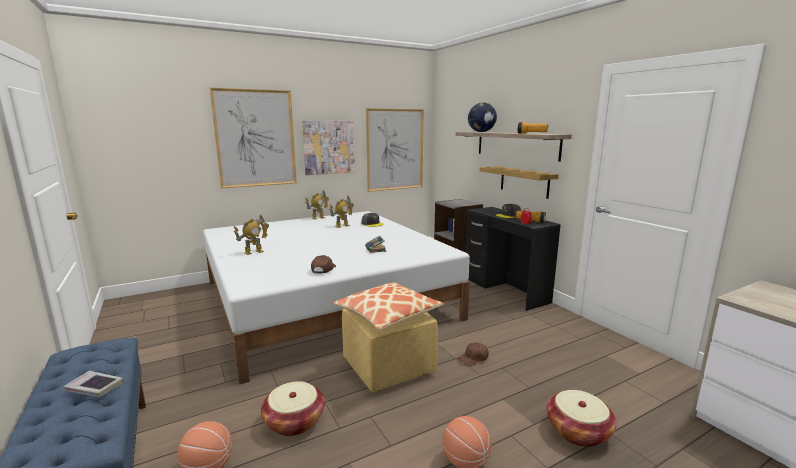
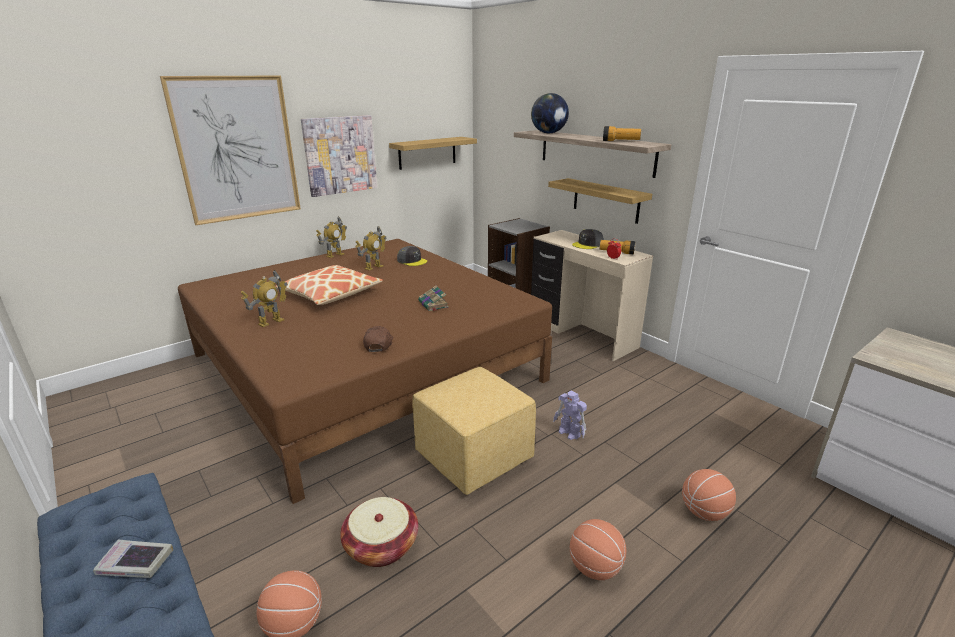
camera: 10 degrees left, 10 degrees up
white bed [203,211,470,384] -> brown bed [178,239,552,504]
pillow [333,282,444,330] -> pillow moved to [275,265,383,305]
picture [366,108,424,192] -> shelf [389,137,477,170]
brown cap [458,342,489,367] -> toy robot [553,390,587,440]
black desk [465,207,561,311] -> beige desk [531,230,653,361]
basket [547,390,617,447] -> basketball [682,469,736,521]

